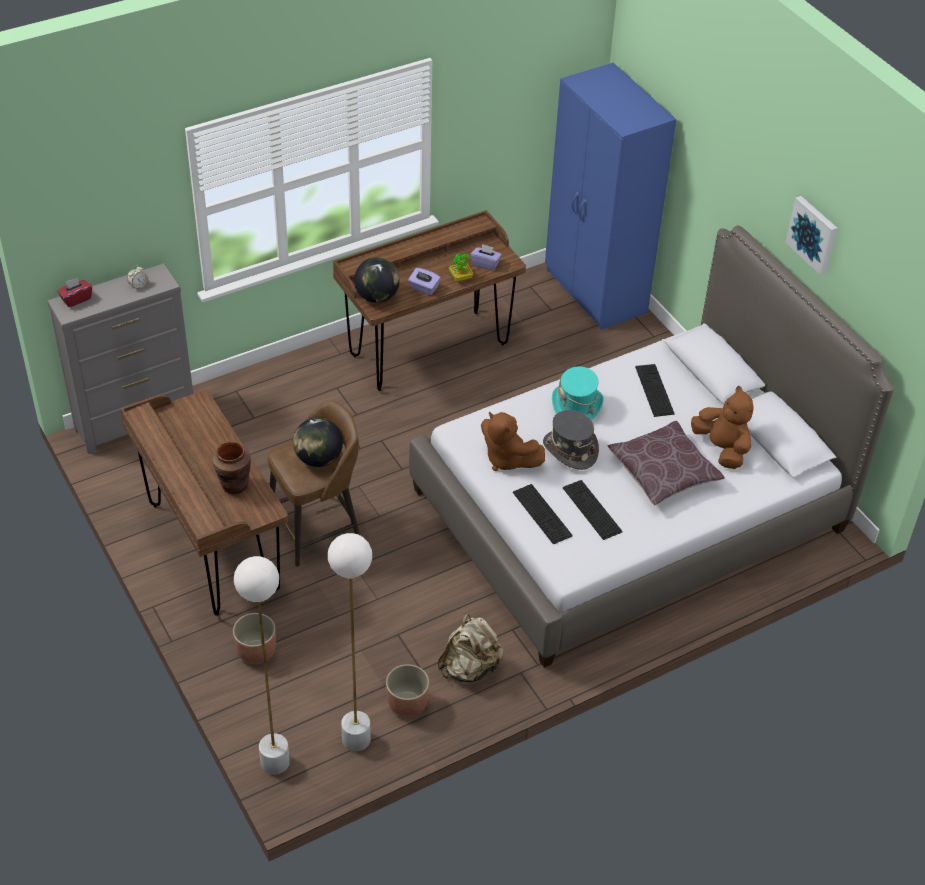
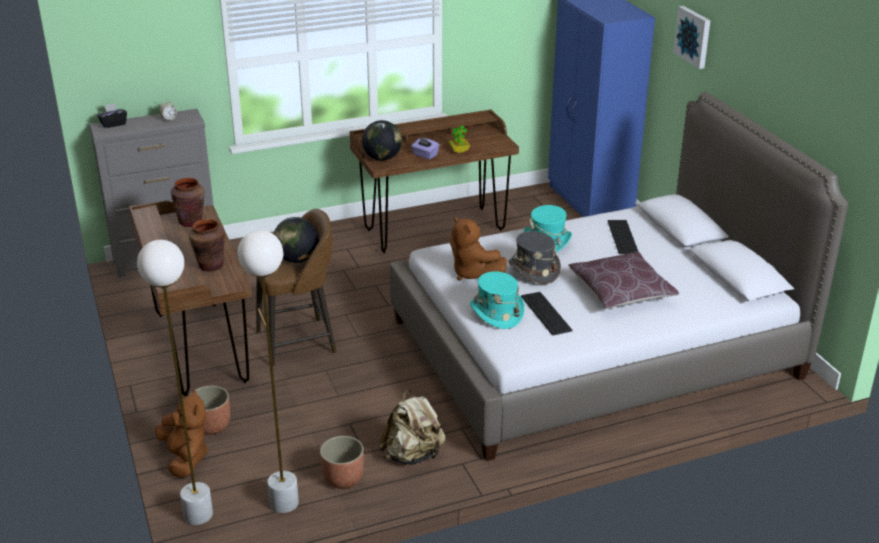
camera: 10 degrees right, 15 degrees down
red tissue box [57,277,92,307] -> black tissue box [97,103,127,128]
purple tissue box [470,244,502,271] -> none
keyboard [513,484,573,544] -> turquoise hat [470,271,525,329]
brown plush toy [691,386,754,469] -> brown plush toy moved to [155,389,208,478]
picture [785,196,837,275] -> picture moved to [673,6,711,69]
none -> brown vase [171,178,204,227]

